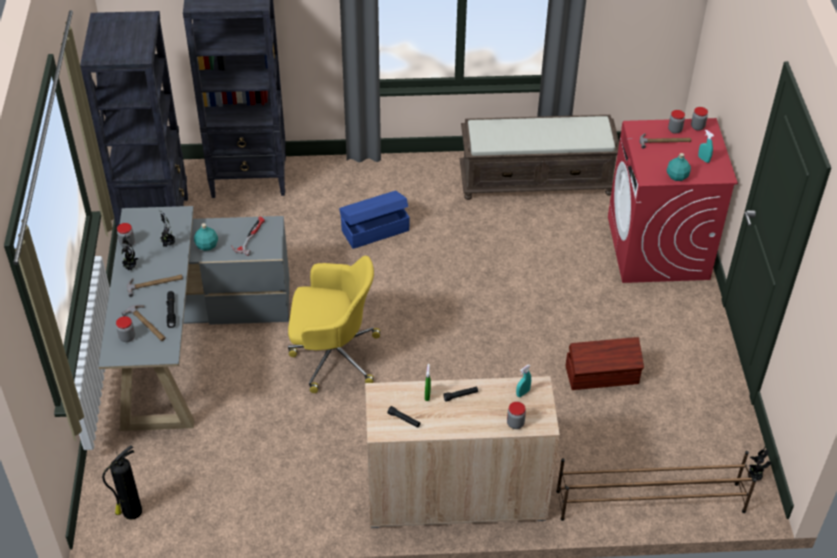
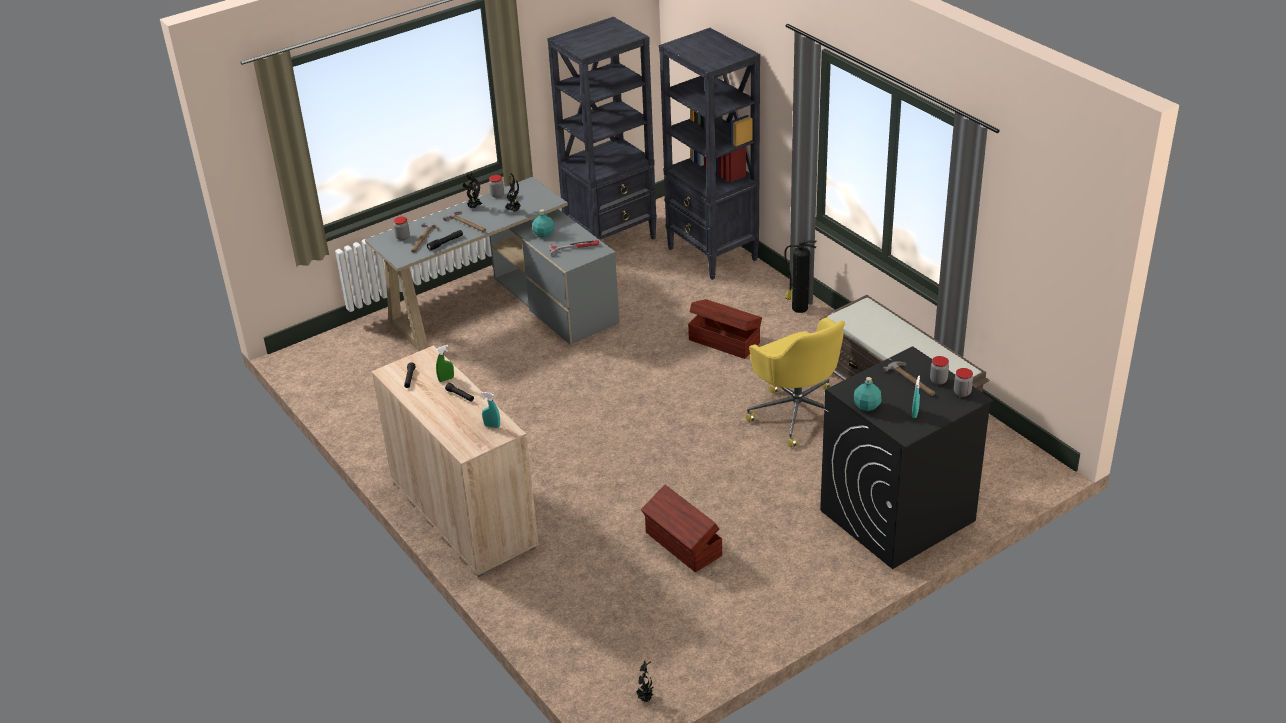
camera: 60 degrees right, 10 degrees down
fire extinguisher [102,445,142,520] -> fire extinguisher moved to [784,240,816,313]
yellow office chair [288,256,380,393] -> yellow office chair moved to [745,318,845,448]
blue storage box [339,191,409,249] -> brown storage box [688,299,762,359]
jar [507,402,526,429] -> none
brown shoe rack [556,451,756,521] -> none
red washing machine [608,118,738,283] -> black washing machine [820,346,994,569]

